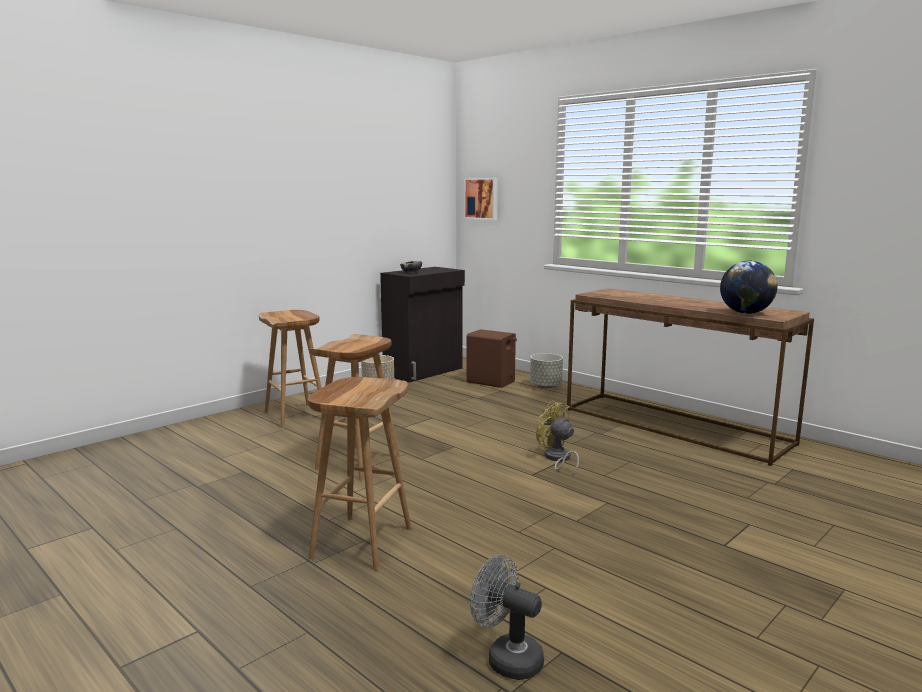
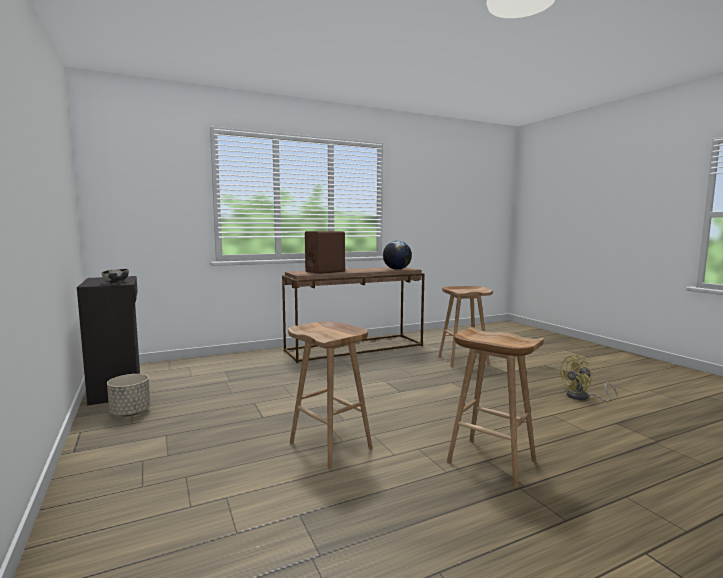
camera: 70 degrees left, 5 degrees down
brown stool [259,310,322,428] -> brown stool moved to [438,286,493,367]
picture [464,178,498,220] -> none
brown speaker [467,329,517,388] -> brown speaker moved to [305,231,345,274]
grey fan [470,555,544,680] -> none
grey planter [530,353,563,389] -> none
yellow fan [536,401,579,475] -> yellow fan moved to [557,355,618,402]

